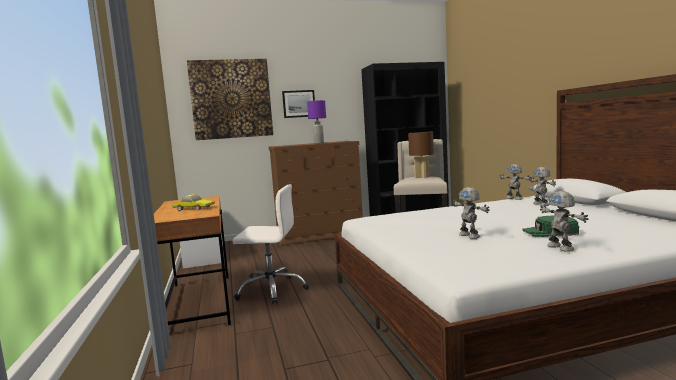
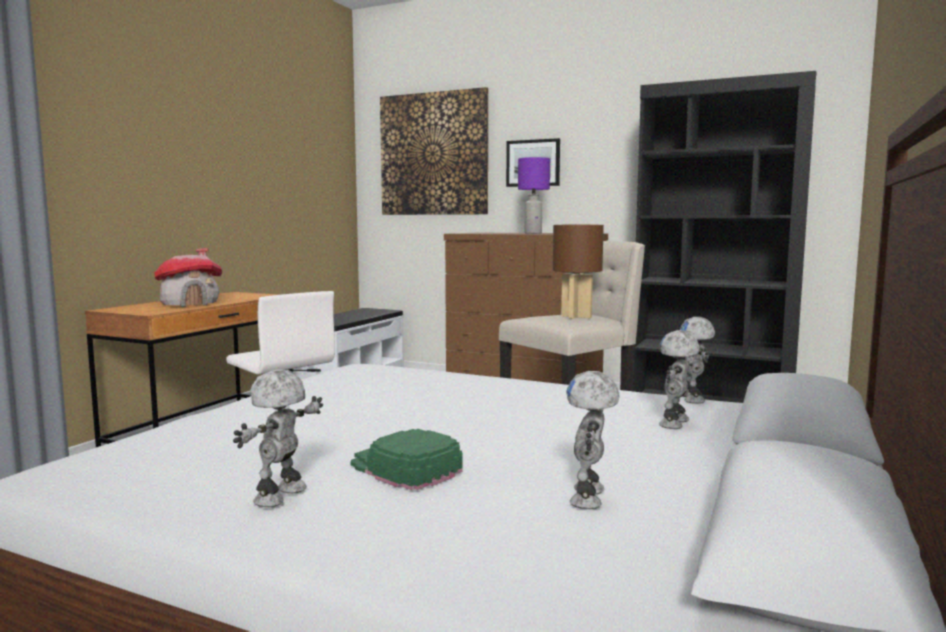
camera: 40 degrees right, 0 degrees up
toy car [172,194,215,211] -> toy house [154,248,222,307]
toy robot [453,187,490,239] -> toy robot moved to [566,371,620,509]

